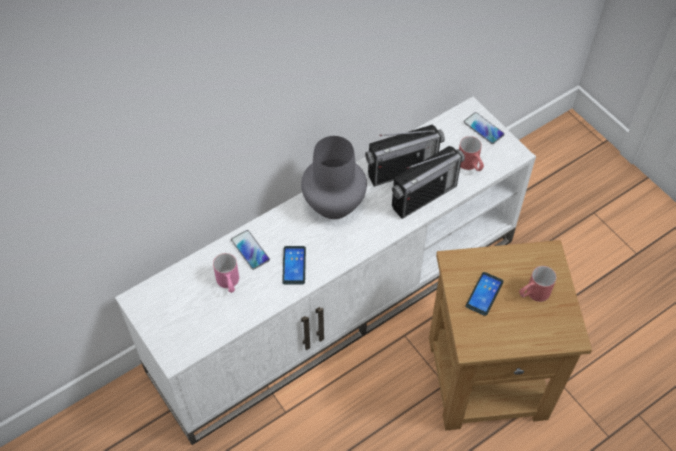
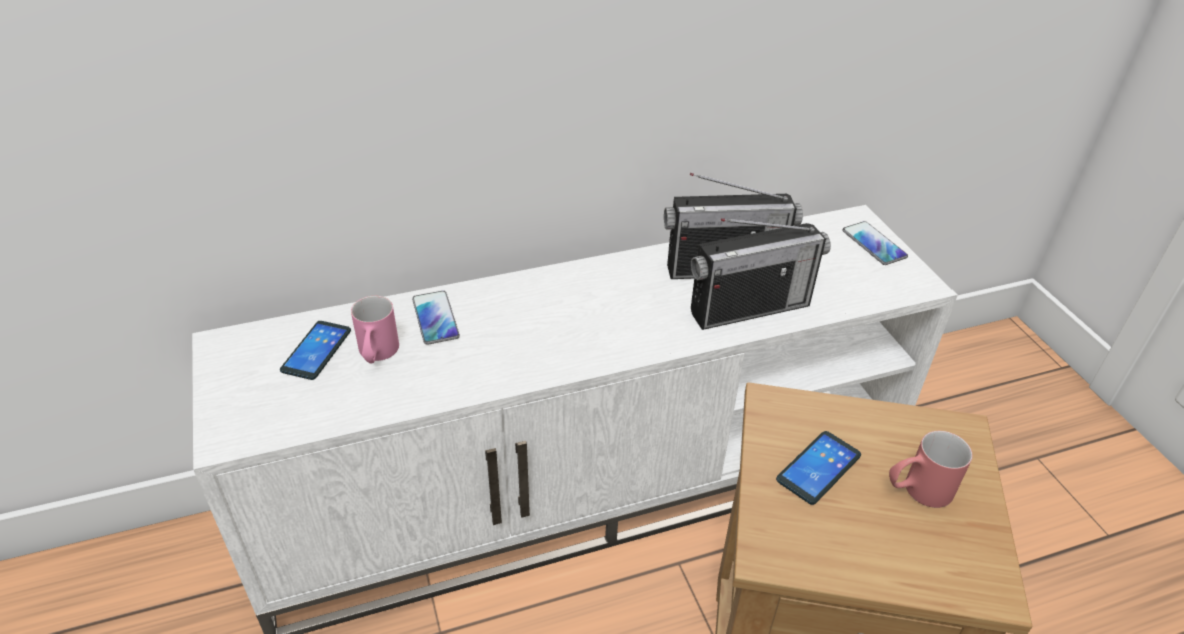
camera: 15 degrees right, 15 degrees down
phone [282,246,306,285] -> phone moved to [280,321,351,380]
grey vase [301,136,367,219] -> none
red mug [459,136,484,171] -> none

